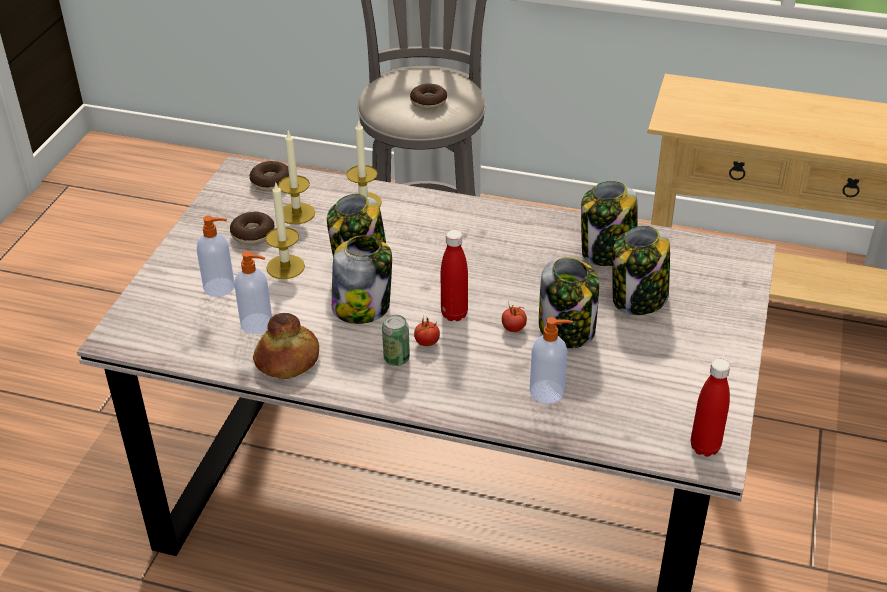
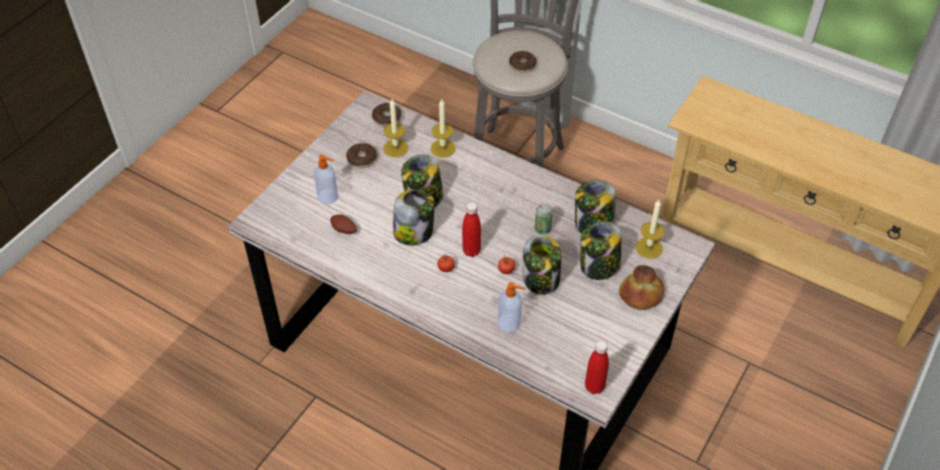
camera: 15 degrees right, 10 degrees up
soap dispenser [234,251,272,334] -> potato [331,214,357,234]
bread [253,313,319,379] -> bread moved to [619,265,664,310]
candle [265,181,305,279] -> candle moved to [635,200,664,259]
can [382,315,410,366] -> can moved to [535,203,553,234]

